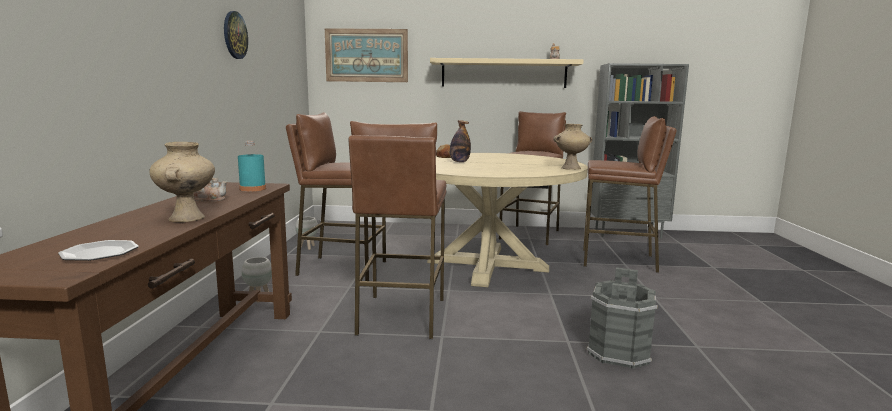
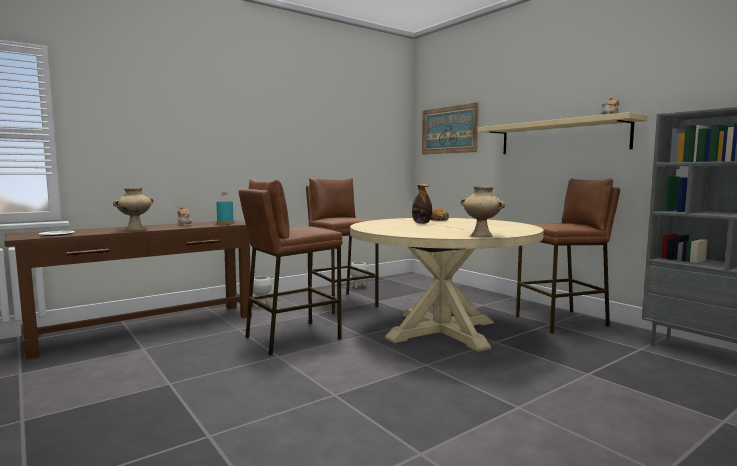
camera: 50 degrees right, 5 degrees down
wall clock [224,11,248,59] -> none
brown stool [583,116,677,273] -> none
grey bucket [587,267,658,369] -> none

